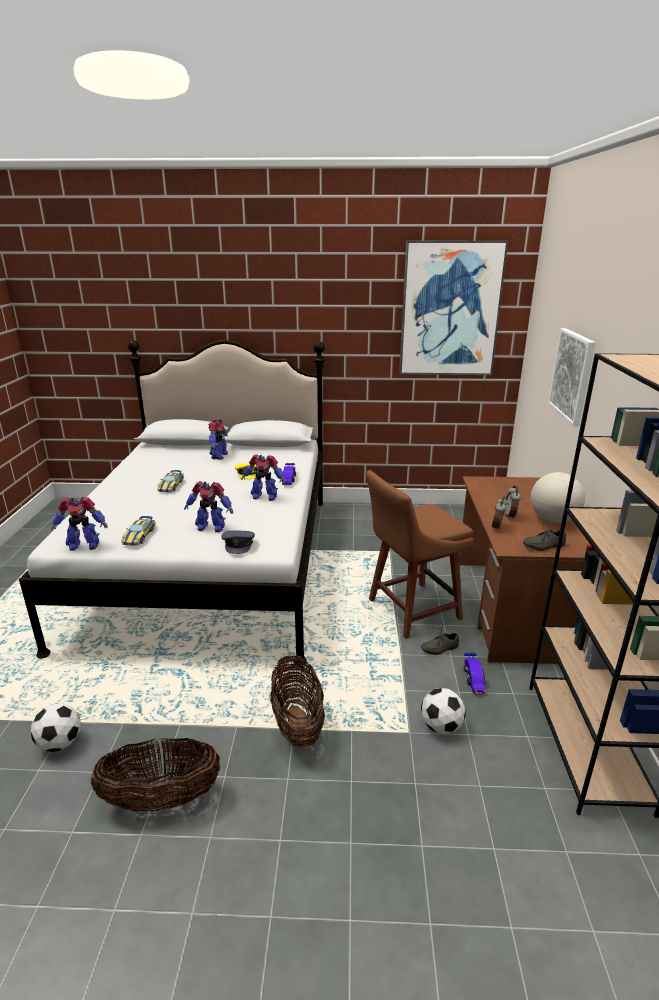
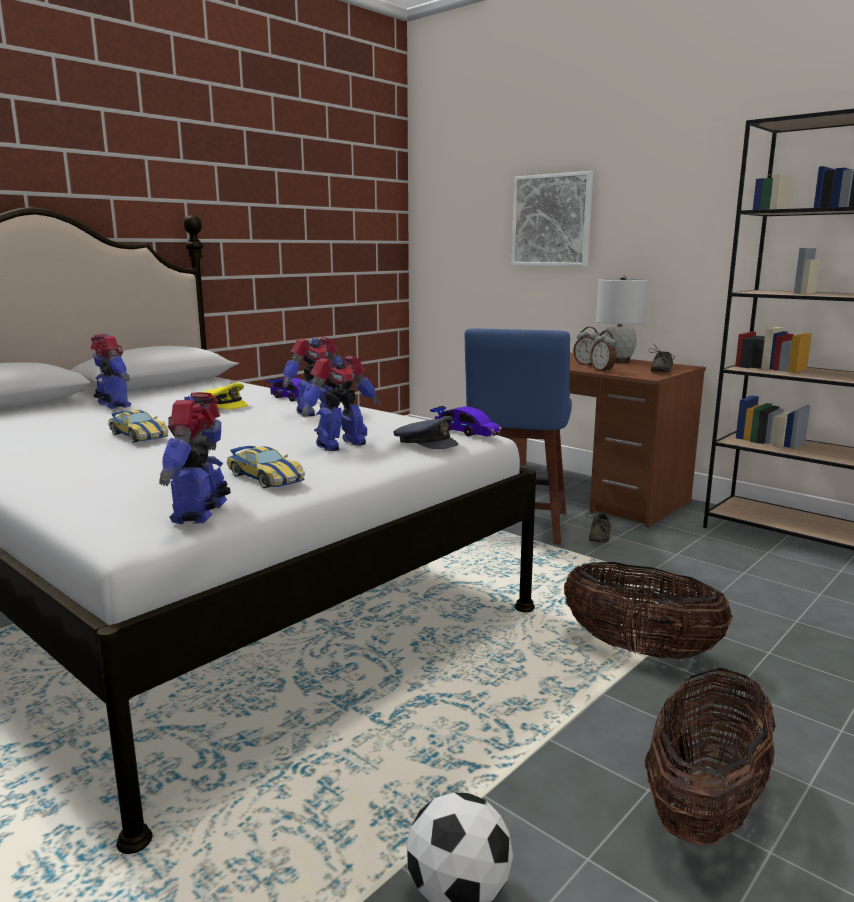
camera: 50 degrees left, 10 degrees down
toy robot [51,497,108,551] -> toy robot turned 150 degrees clockwise [159,392,231,524]
brown stool [366,470,474,639] -> blue stool [465,329,572,544]
picture [399,241,508,375] -> none
football [421,688,466,734] -> none
toy car [464,653,486,695] -> toy car moved to [430,406,502,437]
globe [531,472,585,523] -> white table lamp [596,275,648,363]

